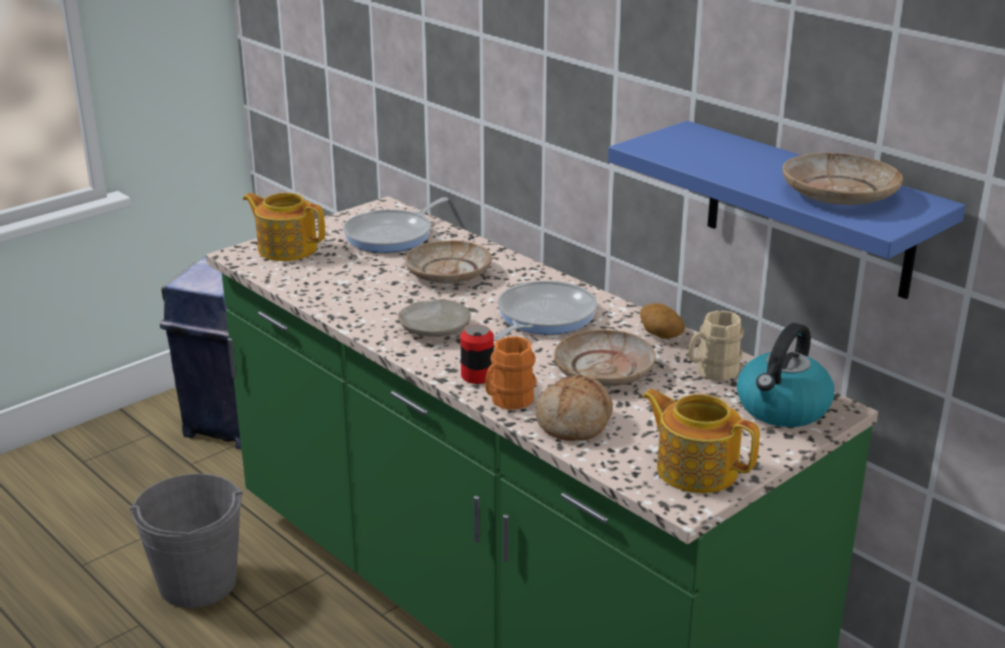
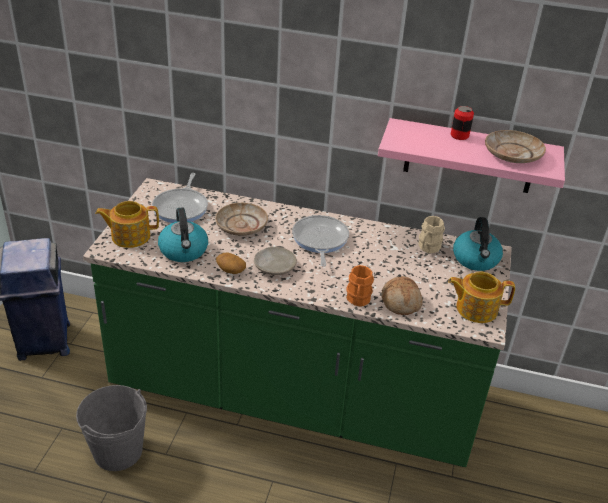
camera: 35 degrees left, 10 degrees up
can [460,325,494,384] -> can moved to [451,106,474,140]
beige plate [554,330,656,387] -> none
blue shelf [608,121,966,299] -> pink shelf [378,118,565,193]
potato [640,303,685,339] -> potato moved to [216,252,246,274]
none -> kettle [158,207,208,262]

